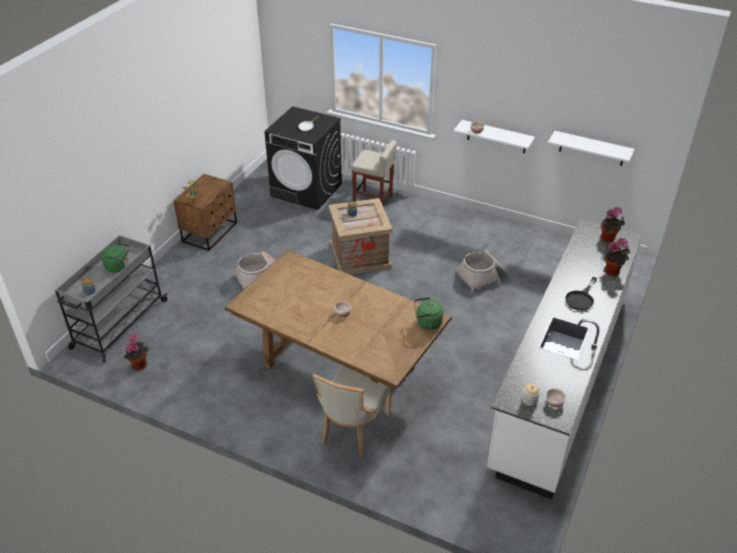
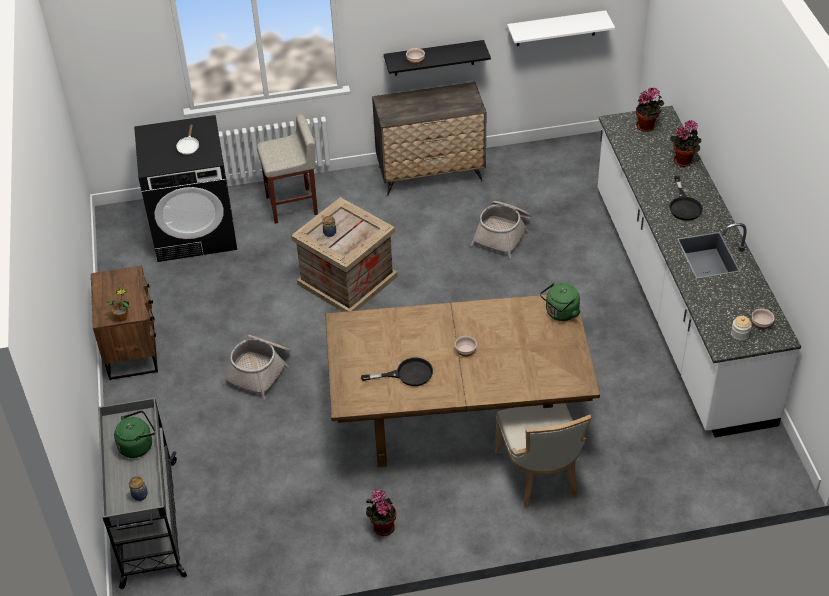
camera: 35 degrees left, 5 degrees up
potted plant [124,334,149,371] -> potted plant moved to [366,489,397,536]
white shelf [454,120,535,153] -> black shelf [384,40,491,76]
none -> black frying pan [361,358,433,386]
none -> dresser [372,82,486,197]

